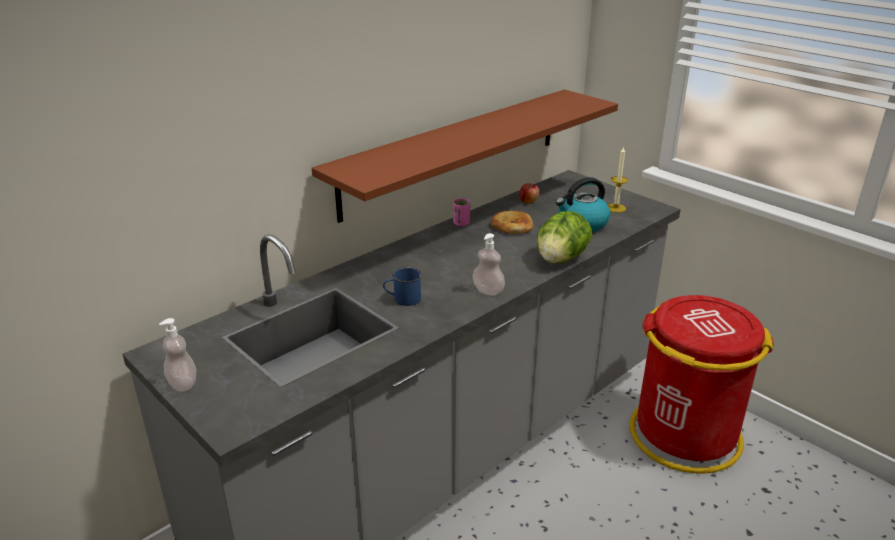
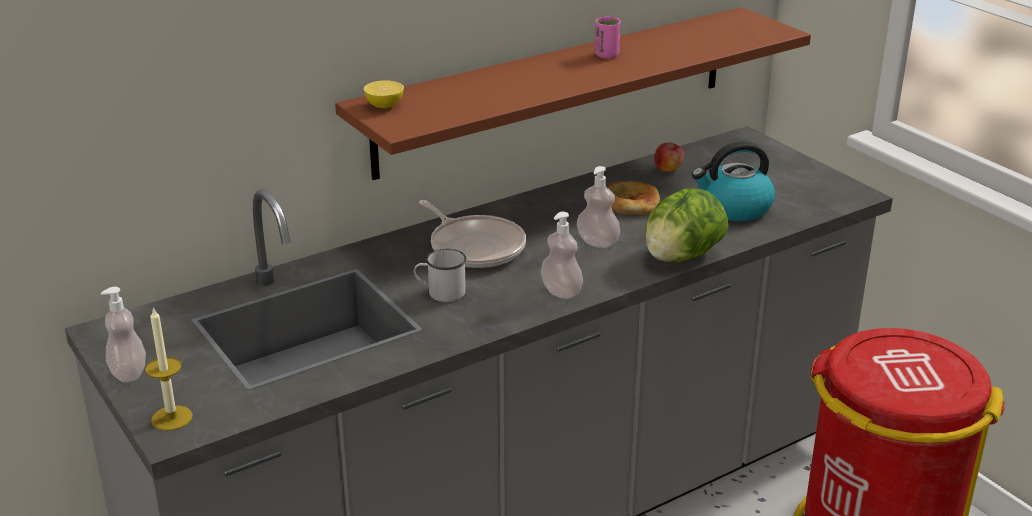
camera: 10 degrees right, 0 degrees up
blue mug [383,267,422,306] -> white mug [414,249,466,302]
pink cup [453,198,470,226] -> pink cup moved to [595,17,621,59]
candle [608,146,628,213] -> candle moved to [145,307,193,431]
none -> lemon [364,80,404,108]
none -> frying pan [419,200,526,268]
none -> soap dispenser [577,166,620,248]

